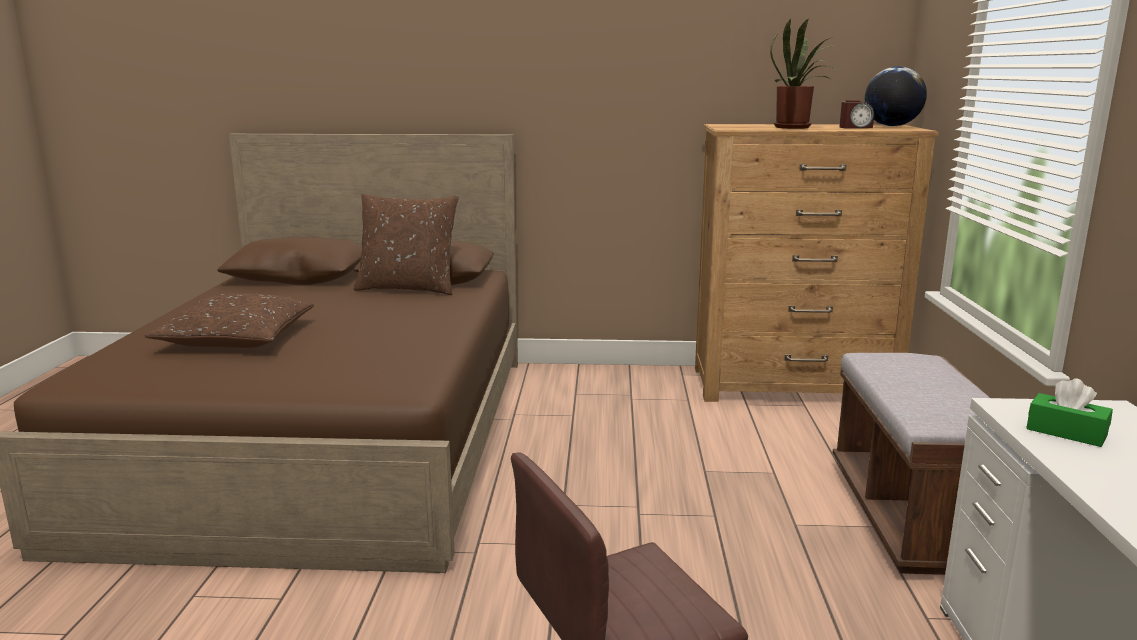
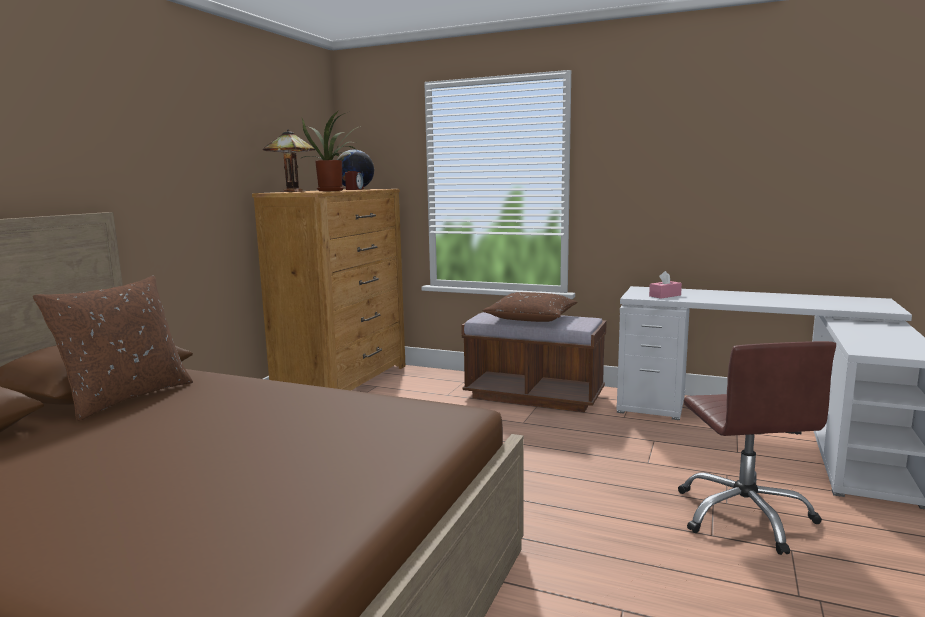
camera: 70 degrees left, 5 degrees down
brown pillow [145,293,314,348] -> brown pillow moved to [483,292,577,322]
green tissue box [1026,378,1113,447] -> pink tissue box [649,271,682,299]
none -> table lamp [263,129,315,192]

